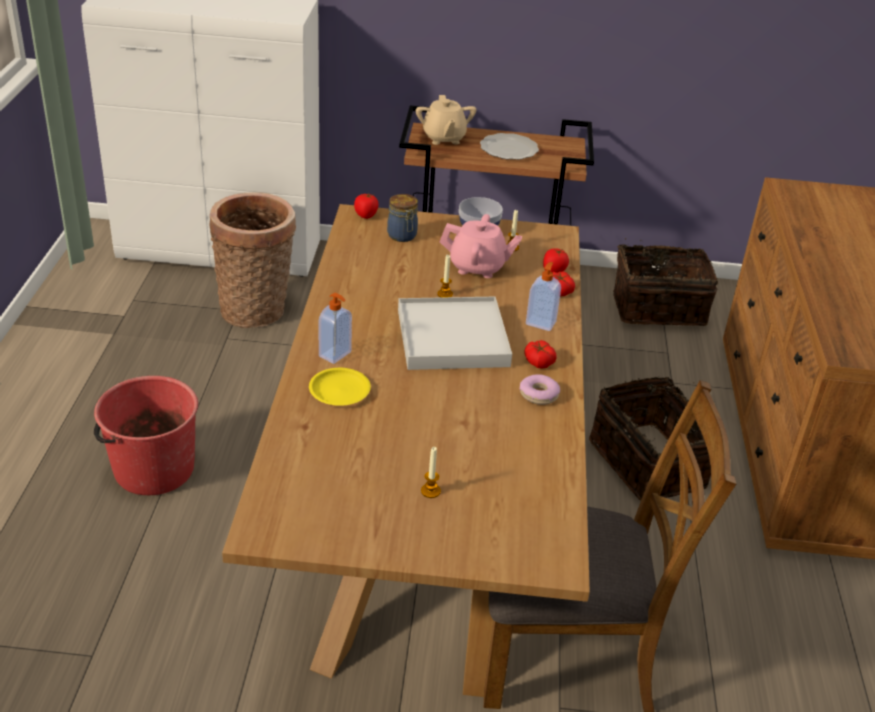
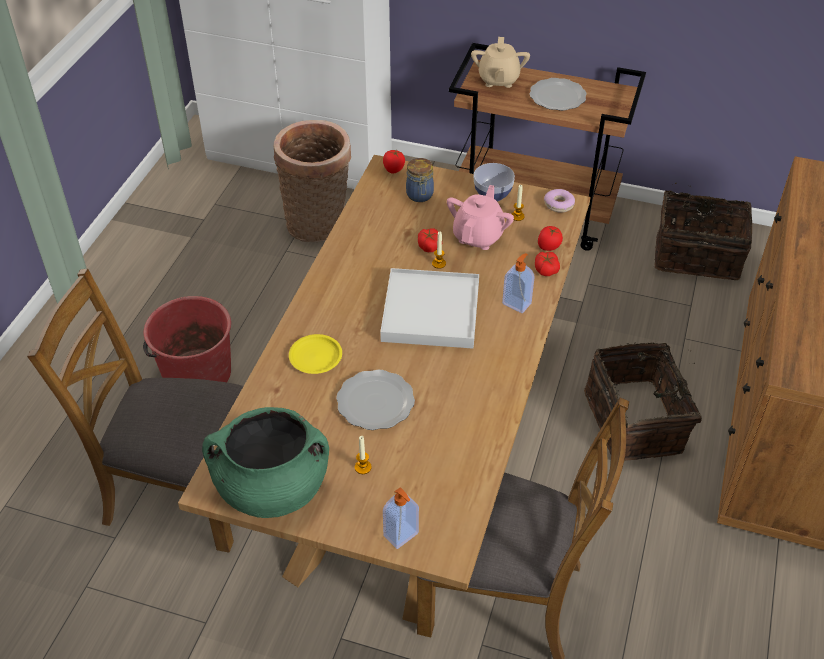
camera: 15 degrees right, 10 degrees up
soap dispenser [318,293,352,364] -> soap dispenser moved to [383,487,419,549]
pink teapot [440,214,522,278] -> pink teapot turned 90 degrees counterclockwise [447,185,514,250]
donut [520,374,560,405] -> donut moved to [544,189,575,213]
tomato [524,340,557,369] -> tomato moved to [418,228,438,252]
none -> brown chair [27,268,243,553]
none -> green cooking pot [202,407,329,518]
none -> plate [336,370,415,430]

